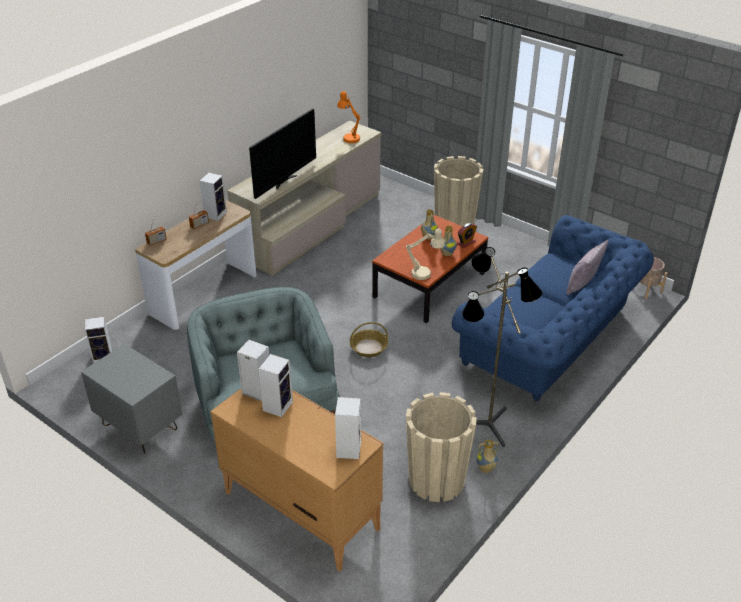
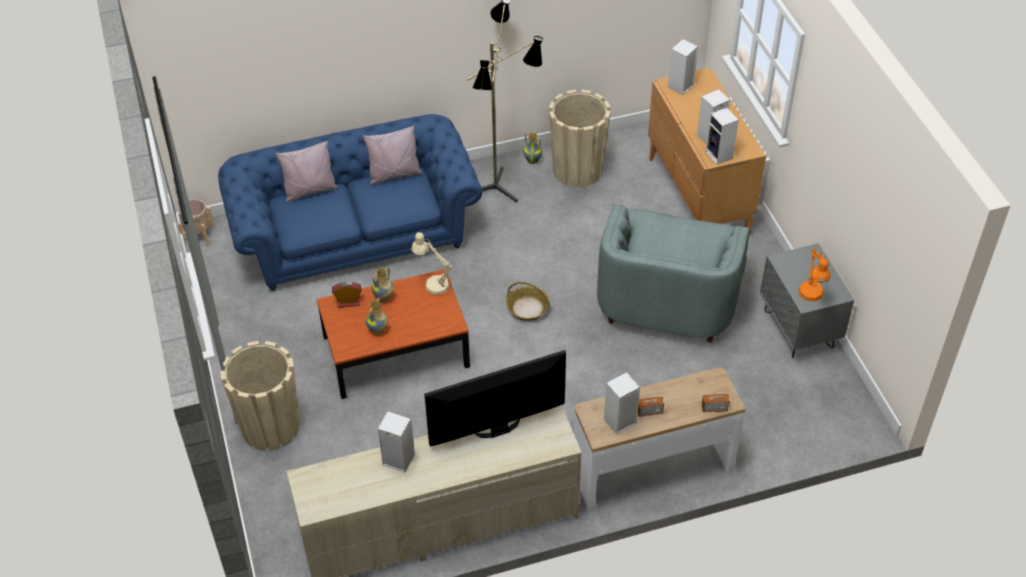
camera: 145 degrees left, 10 degrees up
speaker [85,317,112,364] -> speaker moved to [378,411,415,472]
orange table lamp [337,91,360,143] -> orange table lamp moved to [799,248,831,301]
none -> purple pillow [363,126,422,185]

